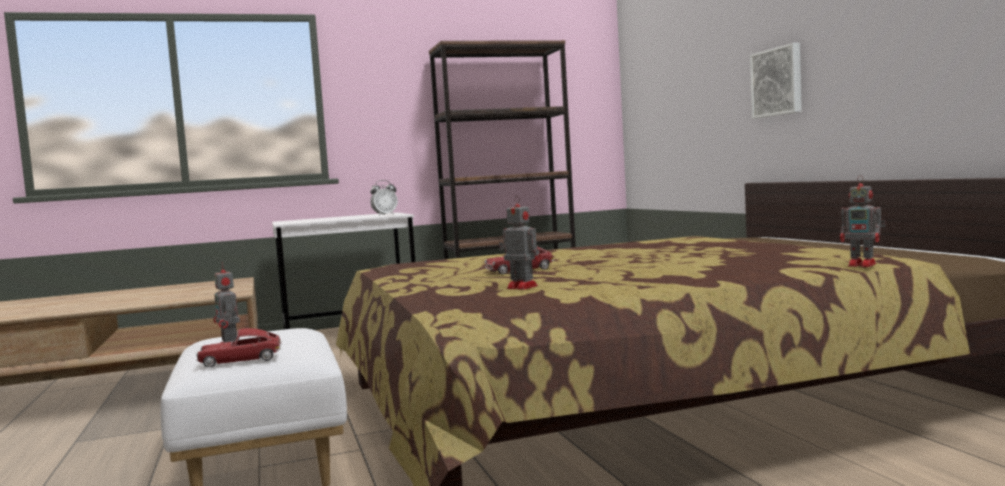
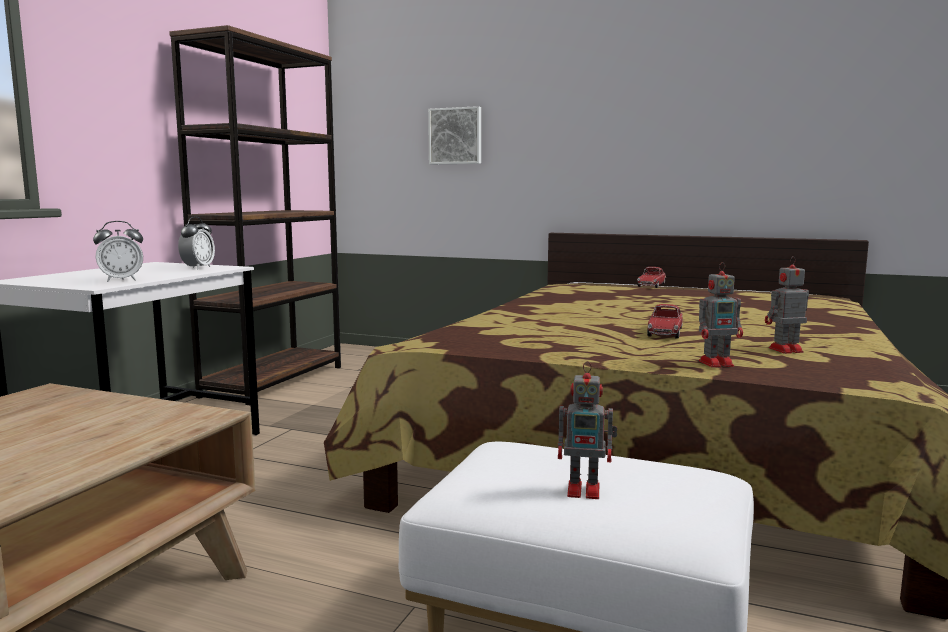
camera: 50 degrees left, 5 degrees up
toy car [196,328,282,367] -> toy car moved to [637,267,666,288]
picture [750,43,802,119] -> picture moved to [428,106,481,164]
toy robot [840,175,886,267] -> toy robot moved to [699,262,743,368]
none -> alarm clock [93,221,143,282]

